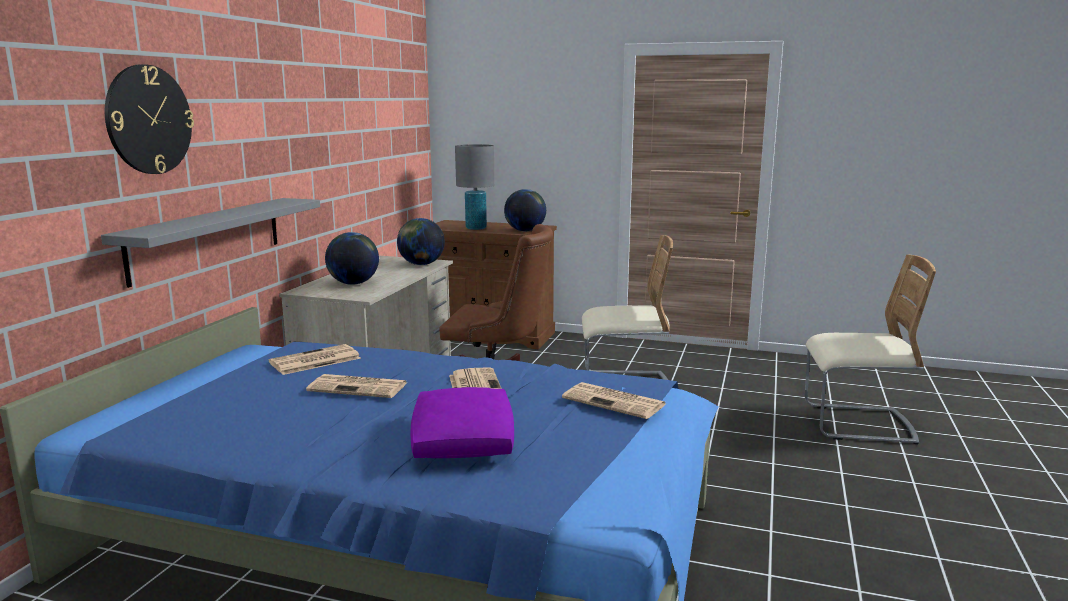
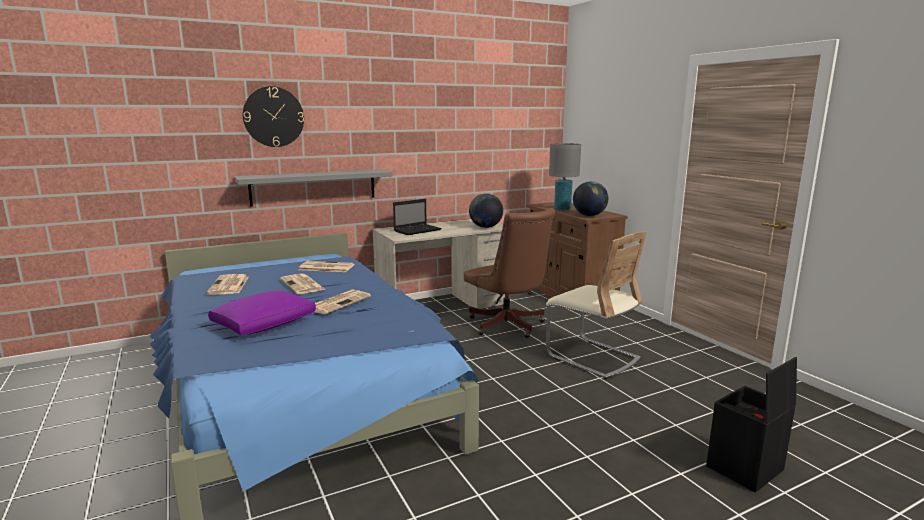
camera: 45 degrees right, 0 degrees up
globe [325,232,379,285] -> laptop [393,199,442,235]
newspaper [562,382,666,419] -> newspaper moved to [206,274,249,295]
beige chair [805,255,936,444] -> black storage box [706,357,797,493]

